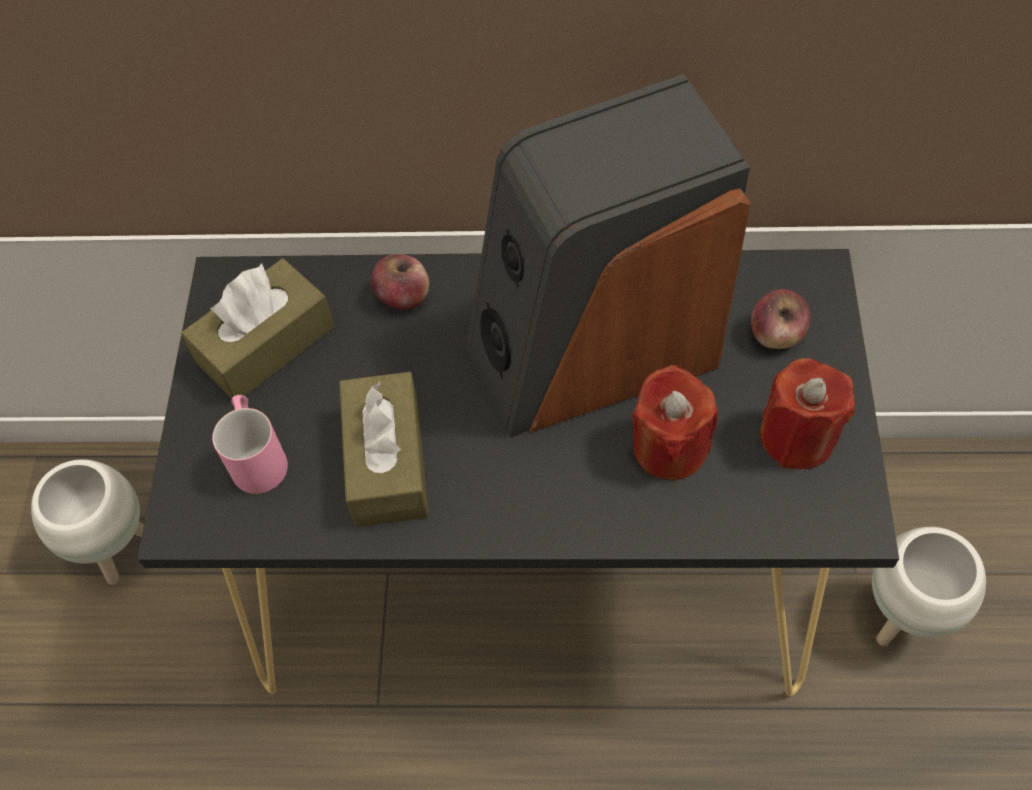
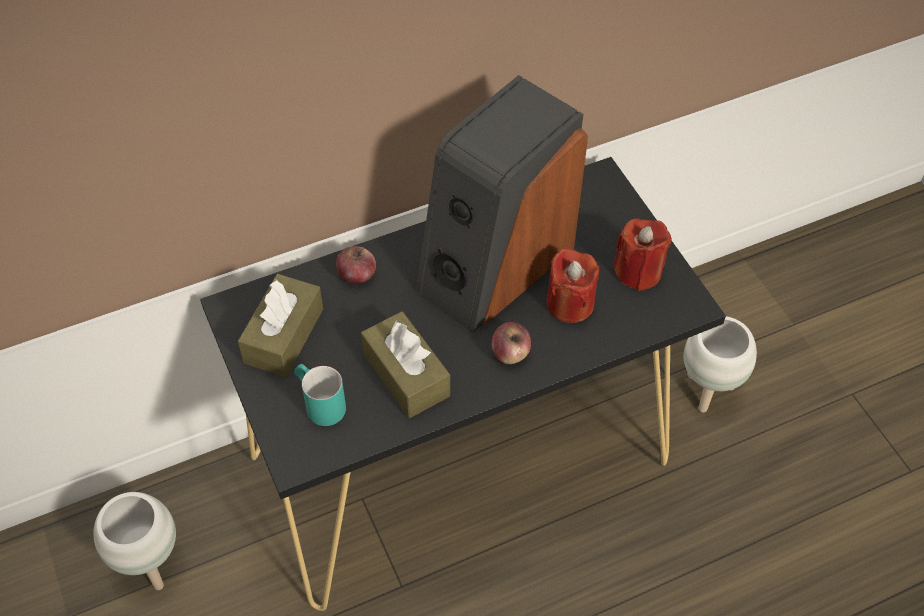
camera: 30 degrees left, 5 degrees down
pink mug [212,395,288,494] -> turquoise mug [294,364,346,426]
apple [751,289,810,349] -> apple moved to [491,322,531,364]

